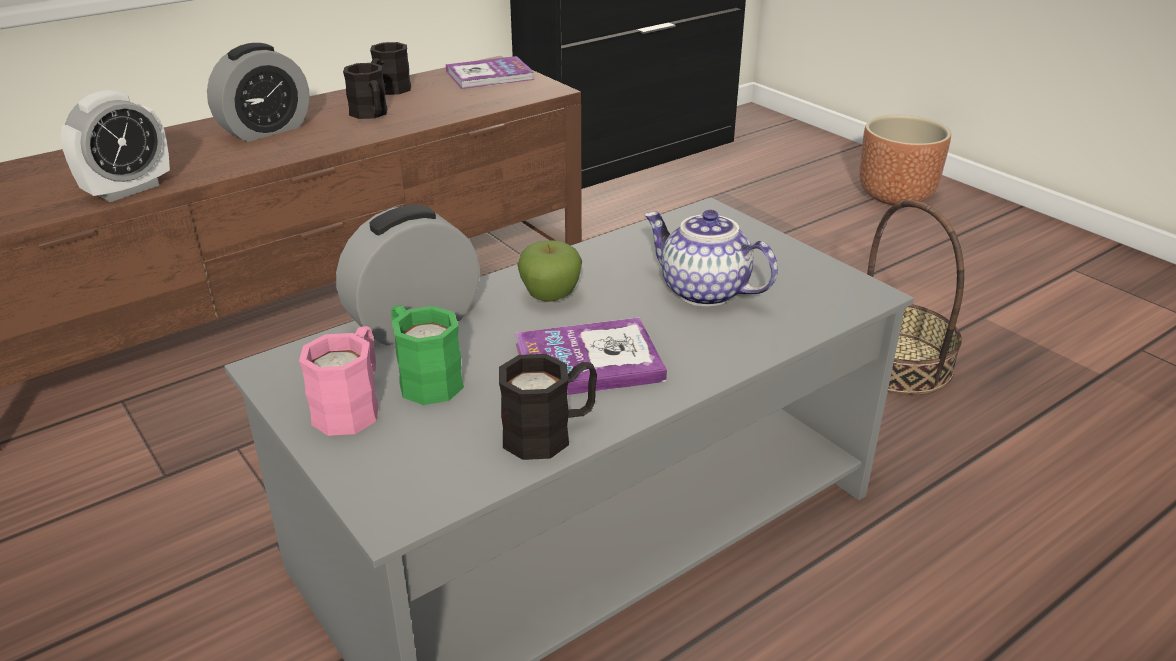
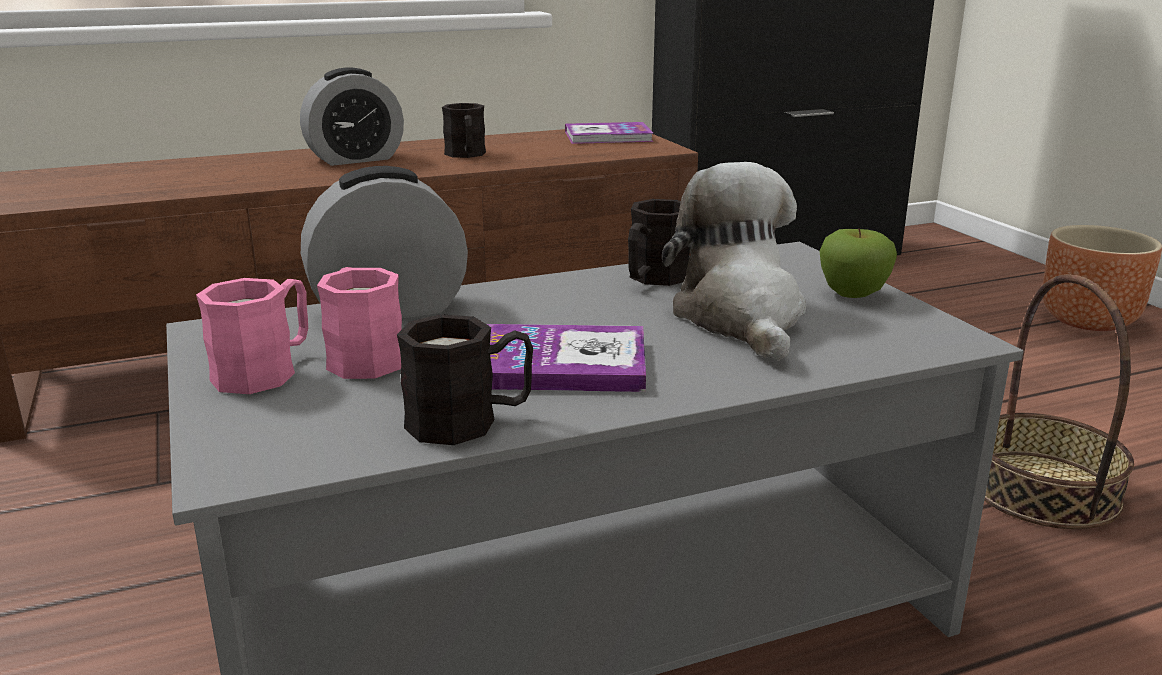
camera: 15 degrees right, 10 degrees down
alarm clock [60,90,170,202] -> none
black mug [370,42,411,95] -> black mug moved to [628,199,690,286]
green mug [391,306,464,405] -> pink mug [317,267,402,379]
apple [517,240,582,302] -> apple moved to [819,228,897,298]
teapot [644,210,778,307] -> plush toy [662,162,806,361]

